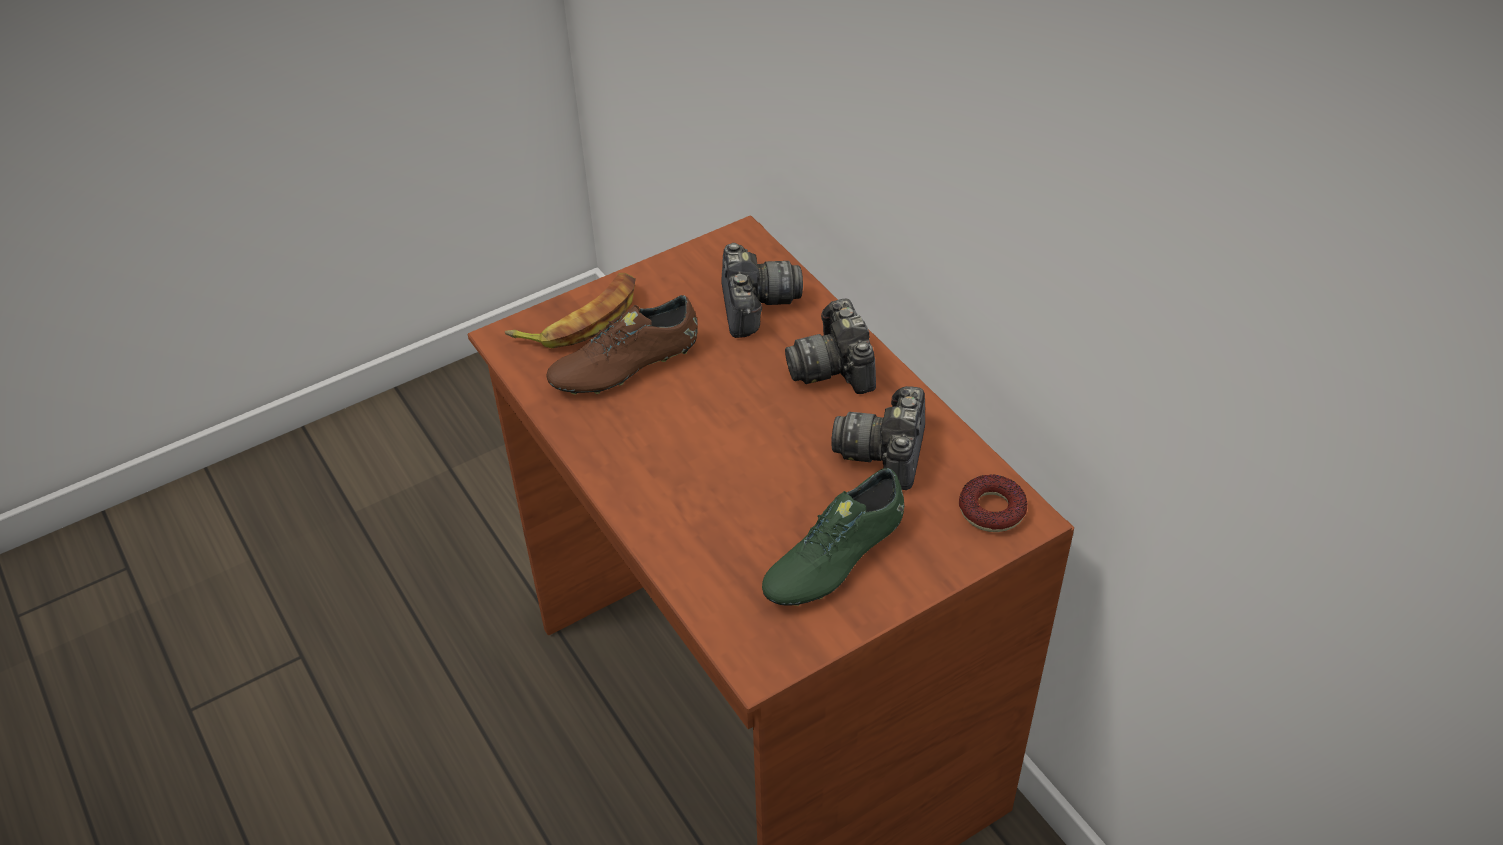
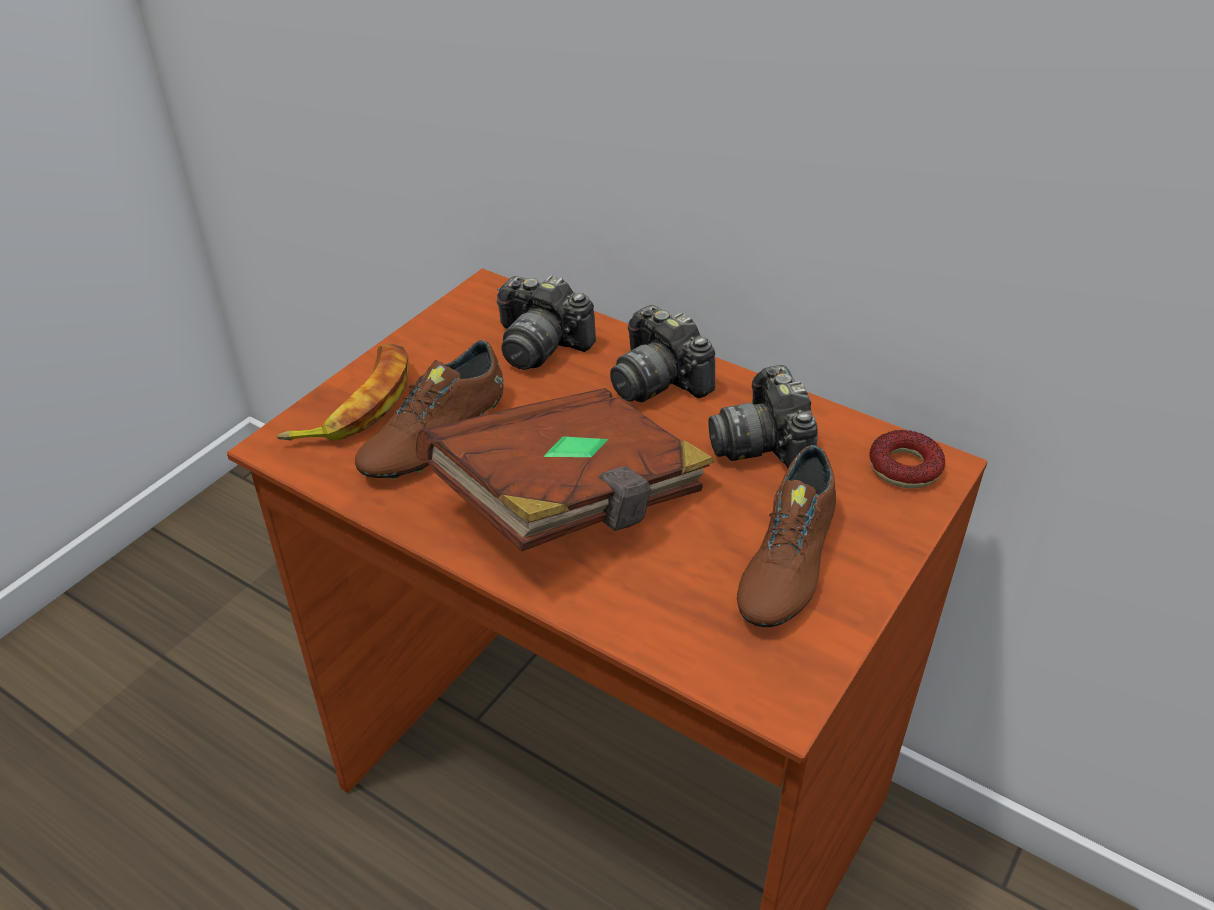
camera: 25 degrees left, 5 degrees down
camera [722,243,803,338] -> camera turned 150 degrees clockwise [497,275,596,370]
green shoe [762,468,904,606] -> brown shoe [737,445,836,627]
none -> brown book [416,388,714,552]

